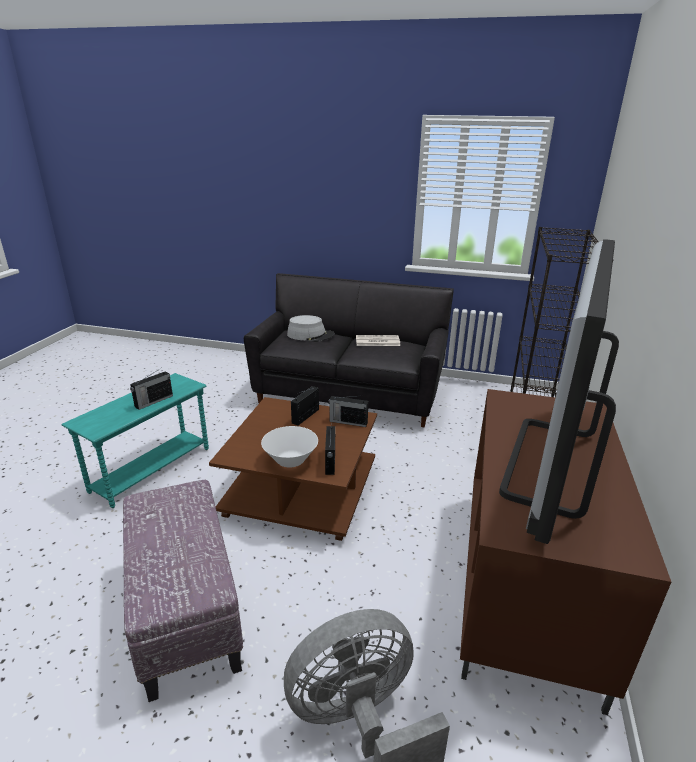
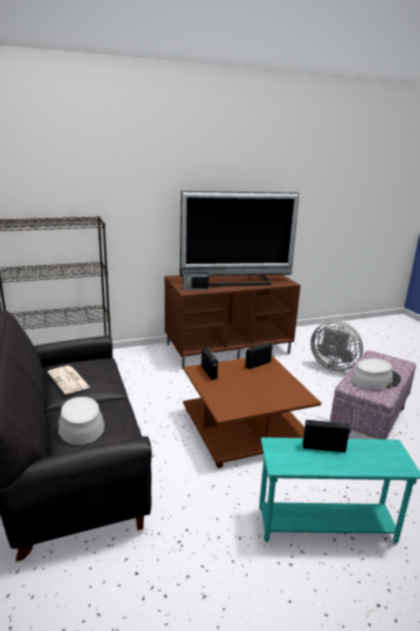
camera: 125 degrees left, 5 degrees down
white bowl [261,426,318,468] -> none
radio [291,386,319,426] -> radio moved to [183,268,209,290]
none -> grey hat [351,358,401,390]

